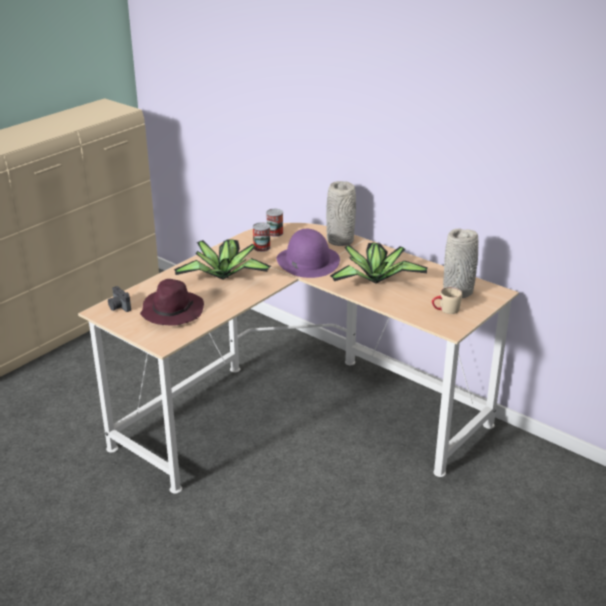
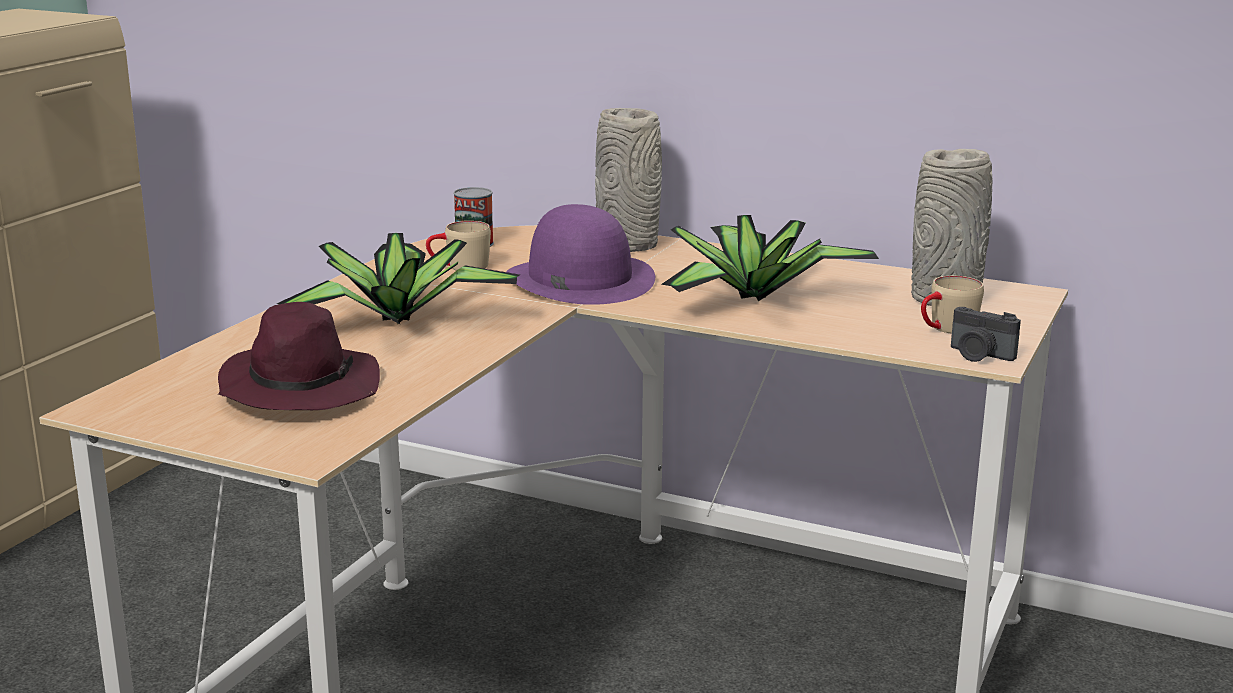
camera: 15 degrees left, 10 degrees down
camera [108,286,131,312] -> camera moved to [951,307,1021,362]
can [253,222,271,252] -> beige mug [426,221,491,271]

